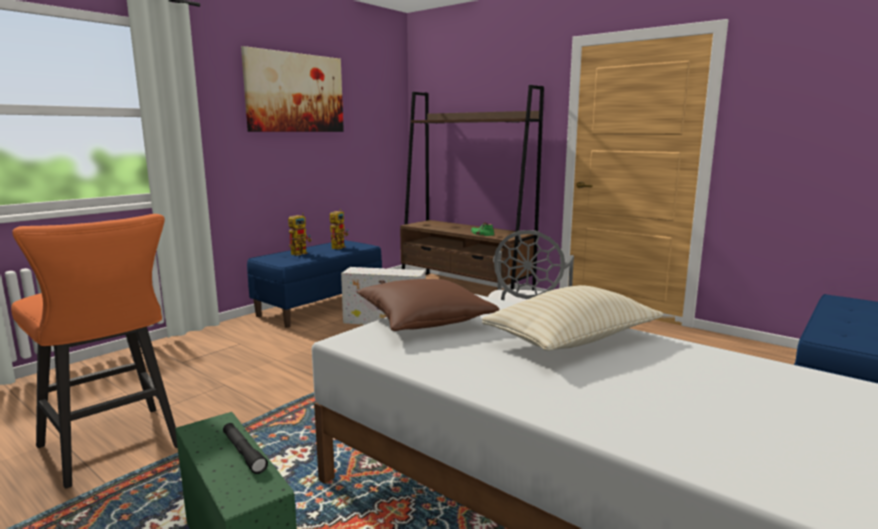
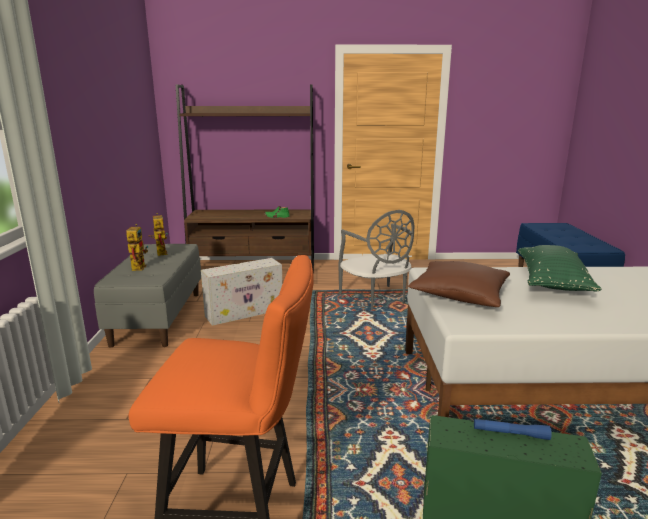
camera: 40 degrees left, 5 degrees up
black flashlight [223,423,268,474] -> blue flashlight [474,419,552,440]
picture [241,46,344,132] -> none
blue bench [247,240,382,328] -> grey bench [94,244,201,347]
beige pillow [482,285,663,351] -> green pillow [518,245,601,291]

